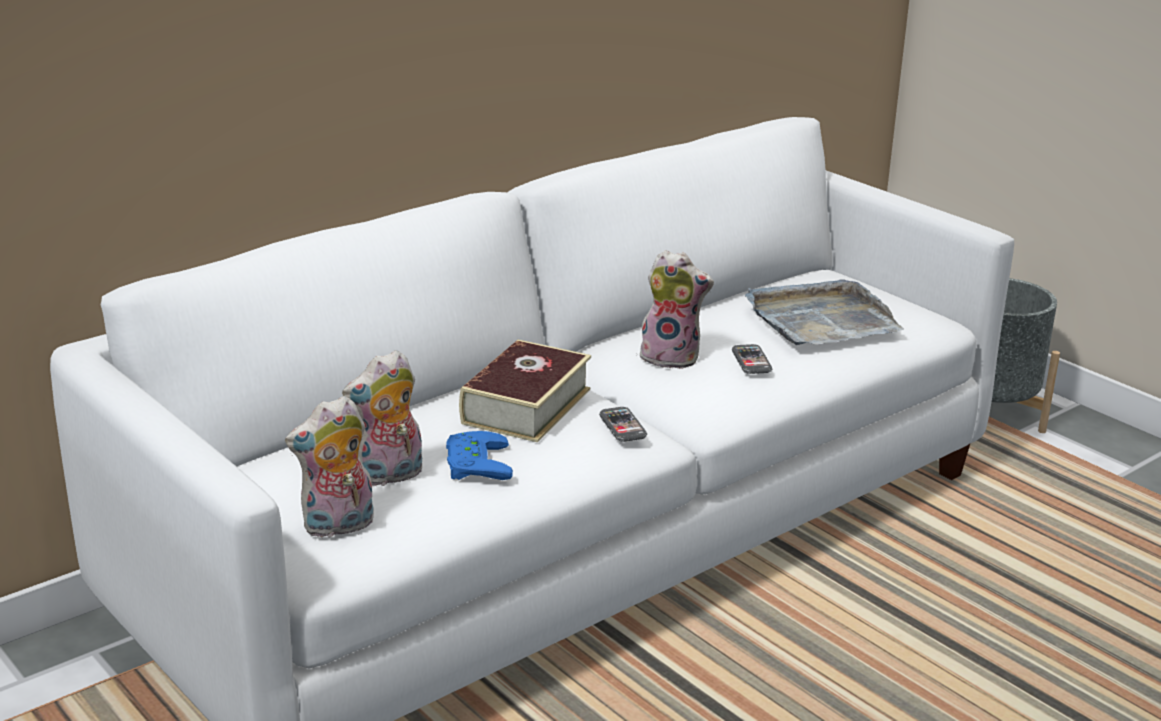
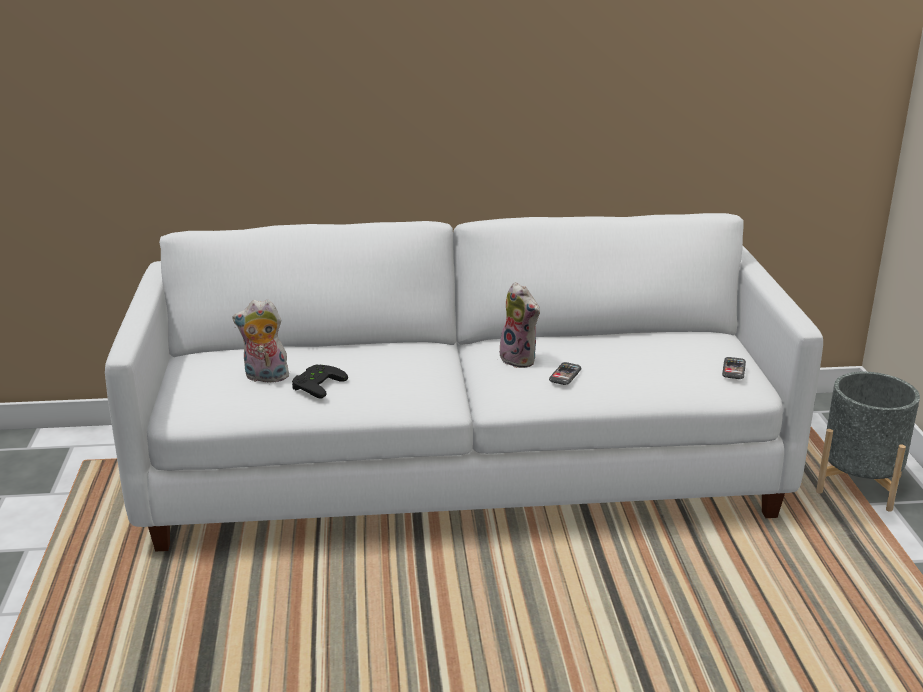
camera: 35 degrees right, 0 degrees up
plush toy [285,396,374,539] -> none
blue game controller [446,431,513,480] -> black game controller [292,364,348,399]
book [459,339,591,443] -> none
phone [599,407,647,442] -> phone moved to [722,357,746,379]
grey tray [745,279,904,345] -> none

